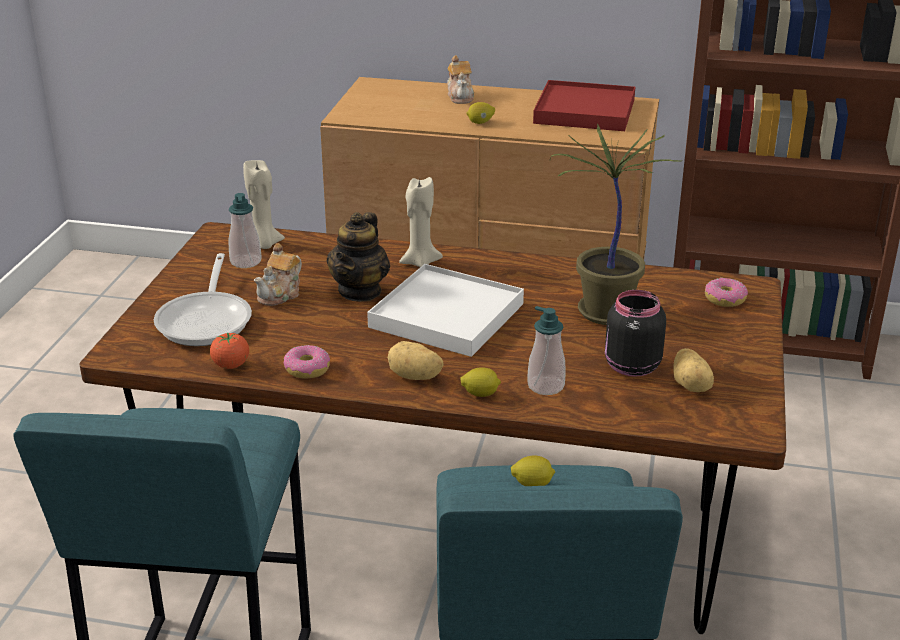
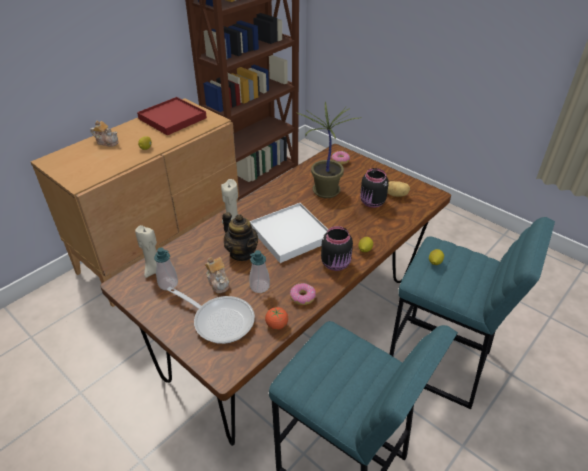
camera: 60 degrees left, 10 degrees up
potato [388,341,443,380] -> black jar [321,226,353,271]
soap dispenser [527,306,566,395] -> soap dispenser moved to [249,250,270,293]

